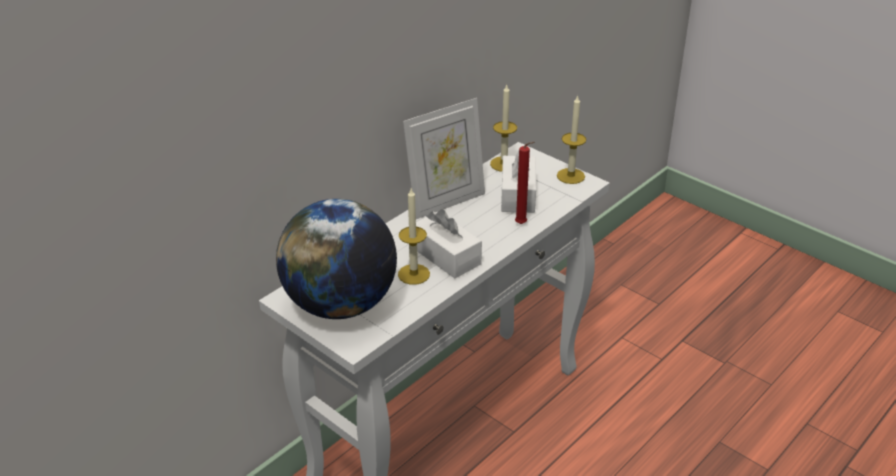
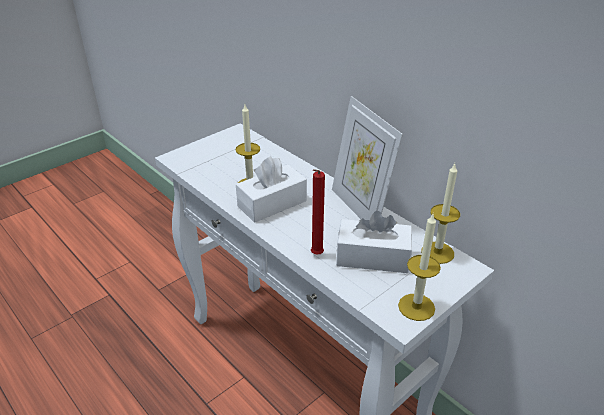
camera: 95 degrees right, 0 degrees up
globe [276,199,397,319] -> none

